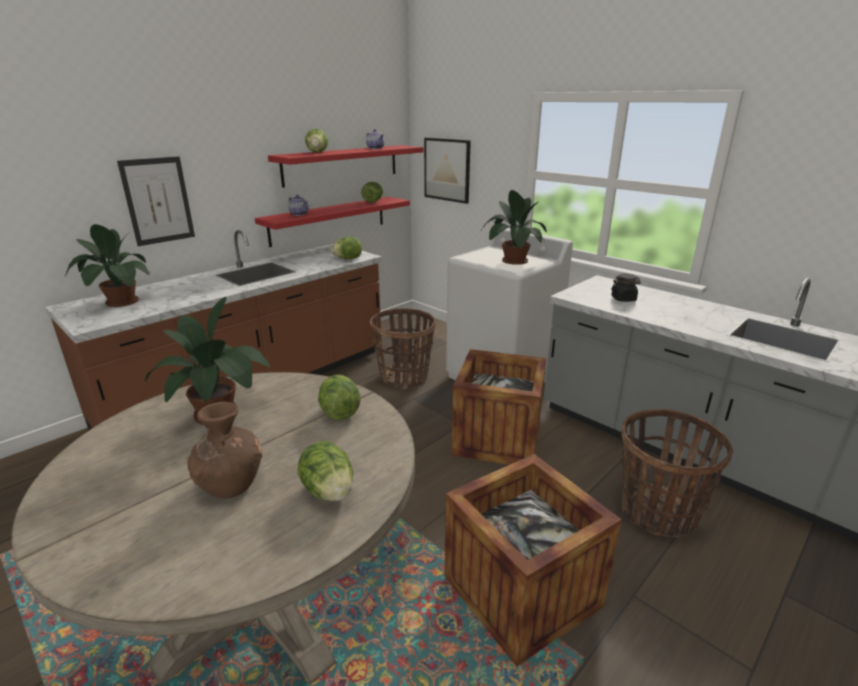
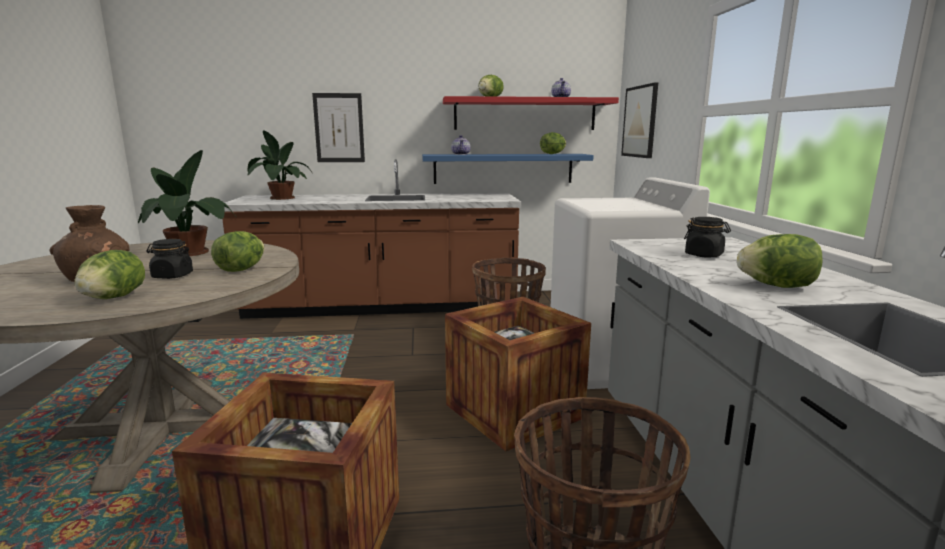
camera: 40 degrees right, 10 degrees down
red shelf [255,197,410,247] -> blue shelf [422,154,594,184]
lettuce [331,237,362,259] -> lettuce moved to [737,234,823,288]
potted plant [482,190,547,265] -> none
none -> black jar [146,239,193,279]

